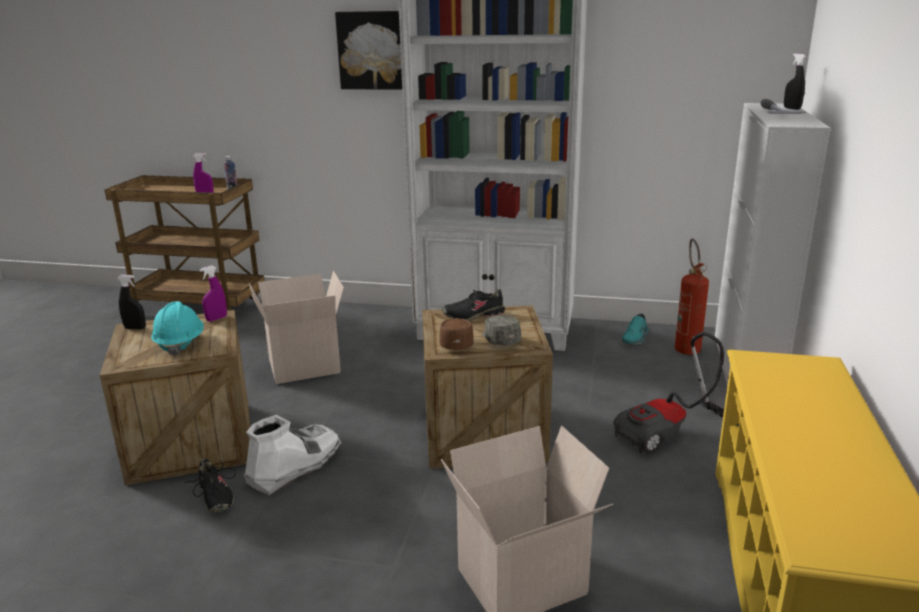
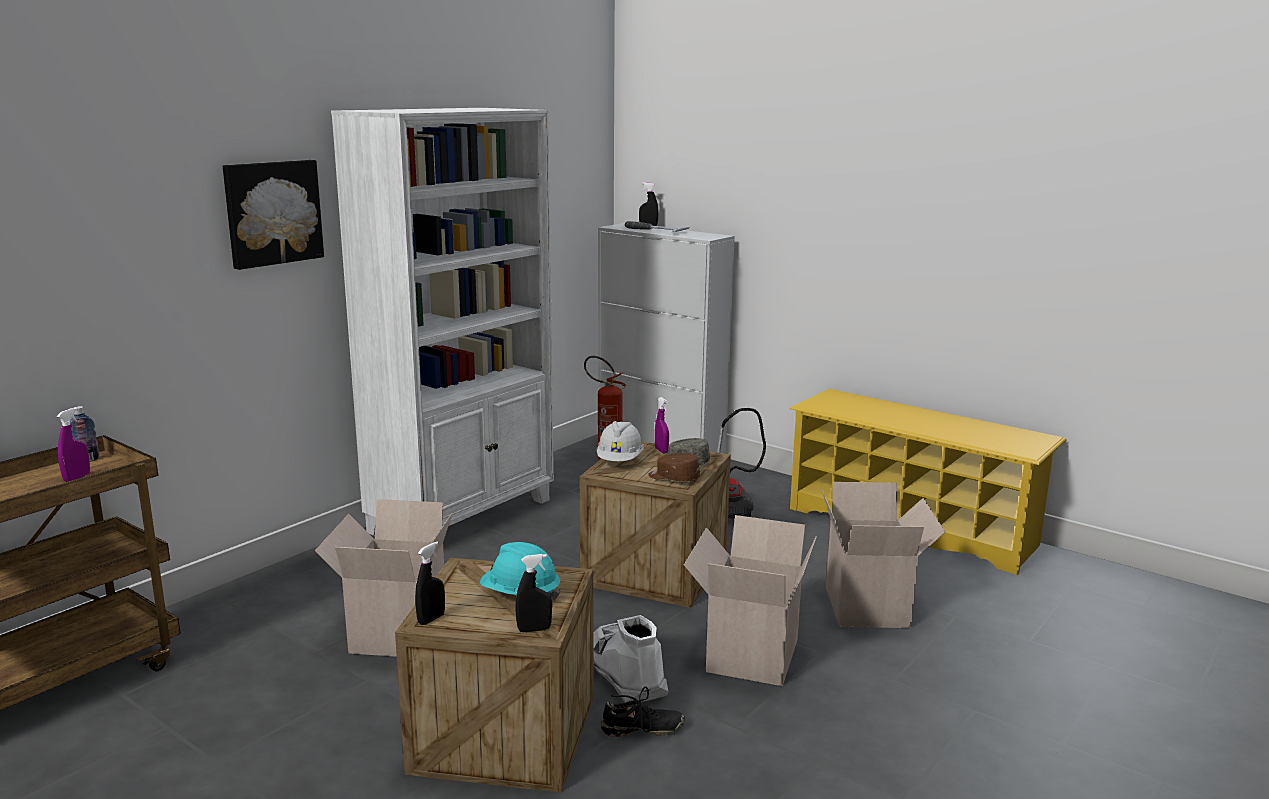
camera: 65 degrees left, 5 degrees down
purple spray bottle [200,266,227,322] -> purple spray bottle moved to [655,397,669,453]
black shoe [442,289,505,321] -> white hard hat [597,421,644,461]
turquoise shoe [622,313,649,344] -> none
none -> black spray bottle [515,554,552,632]
none -> cardboard box [684,515,817,686]

